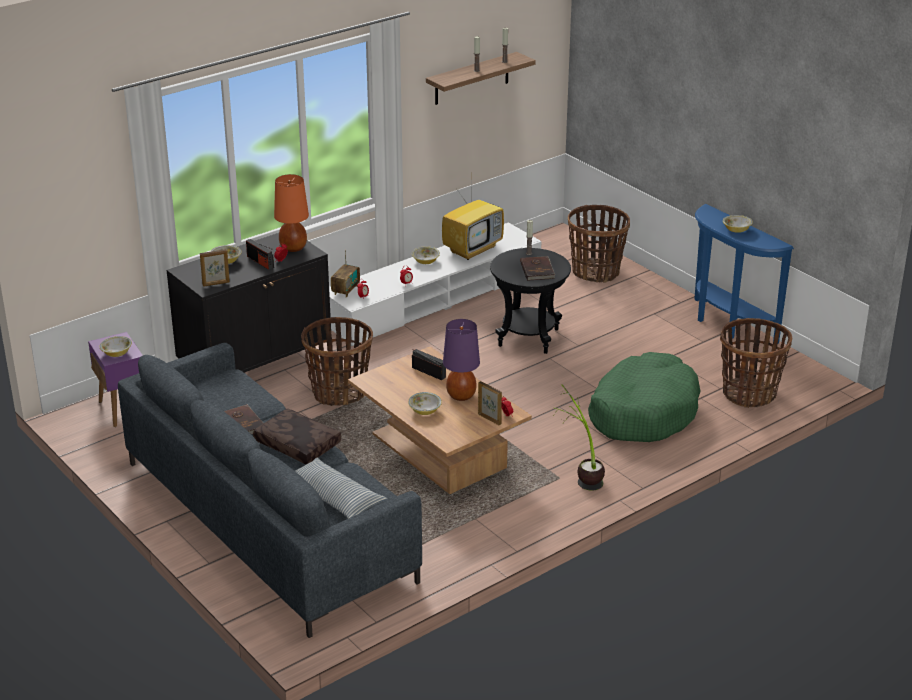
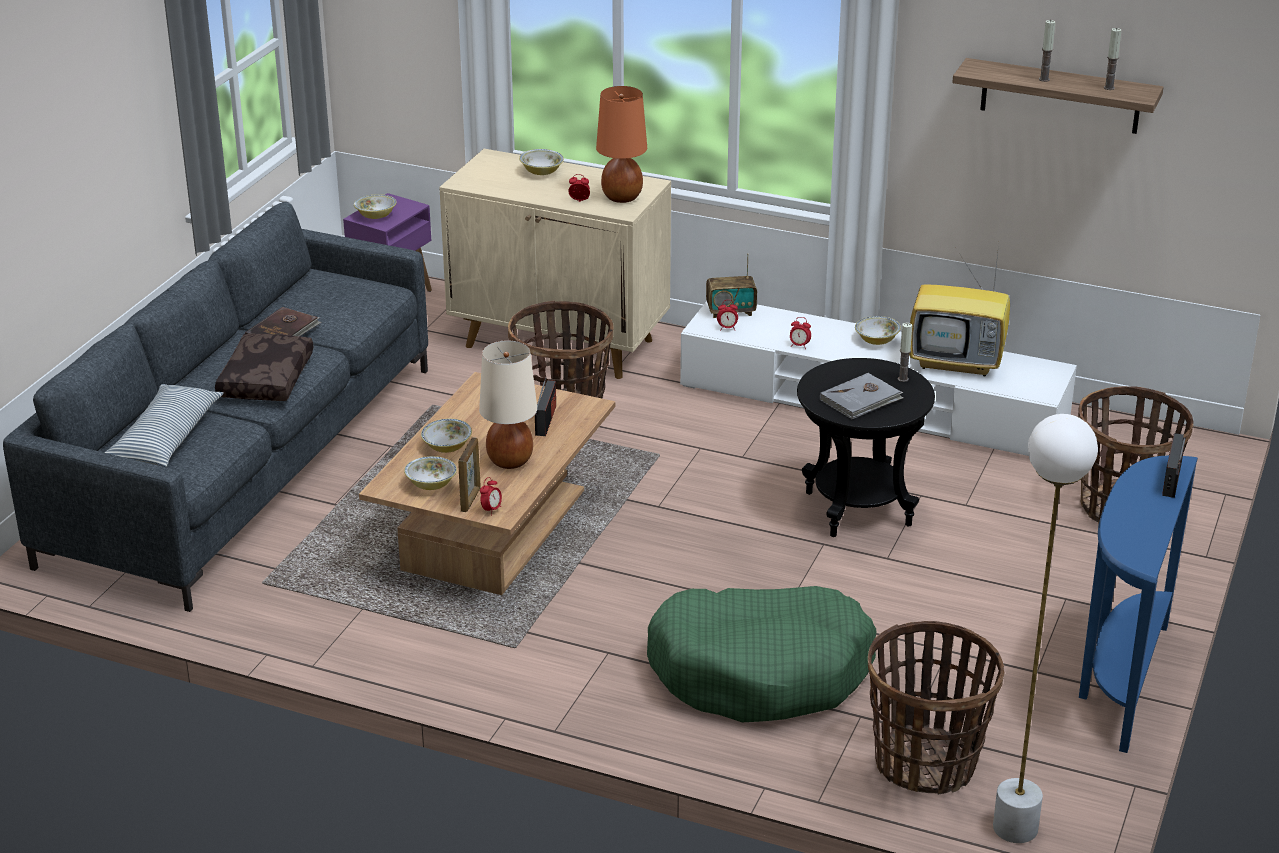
camera: 60 degrees right, 0 degrees up
black cabinet [167,233,331,373] -> beige cabinet [439,149,671,379]
picture frame [200,249,230,287] -> none
radio [246,239,274,270] -> radio moved to [1162,433,1186,498]
purple table lamp [443,319,480,401] -> beige table lamp [479,341,537,469]
brown book [520,256,555,281] -> grey book [820,373,904,419]
potted plant [554,384,605,491] -> none
bowl [723,215,753,233] -> bowl moved to [404,456,457,490]
none -> white floor lamp [993,414,1098,843]

